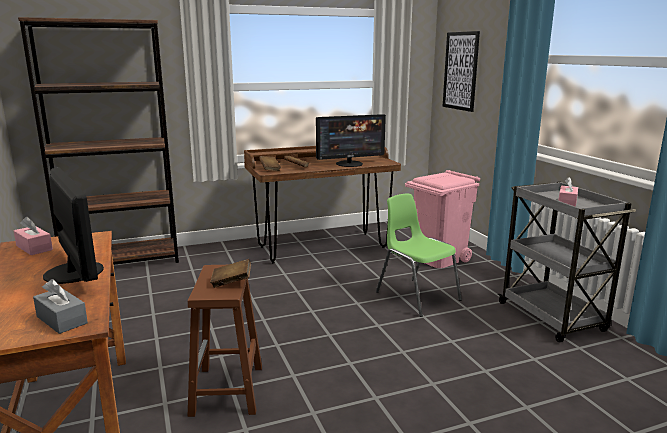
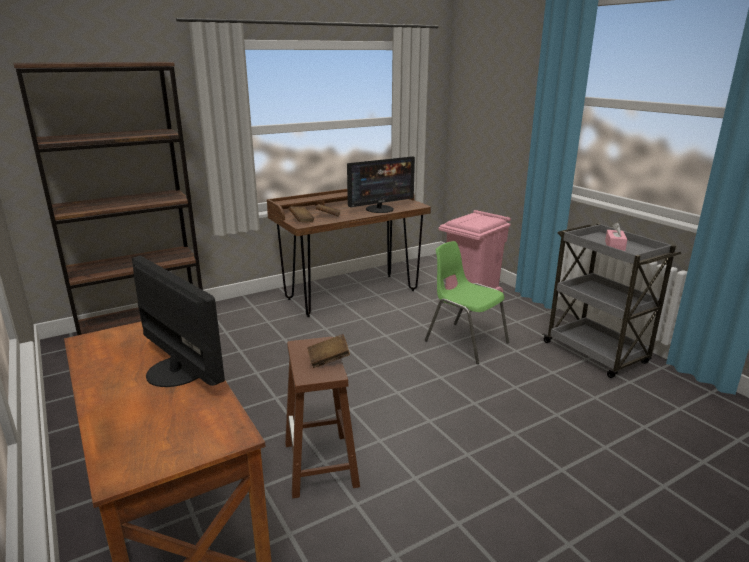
camera: 10 degrees left, 5 degrees up
pink tissue box [14,217,53,255] -> none
grey tissue box [33,279,88,334] -> none
picture [443,31,480,112] -> none

